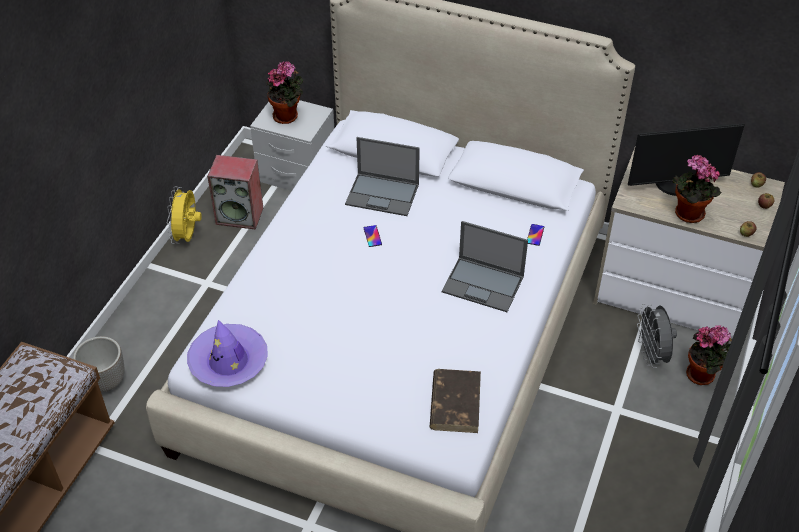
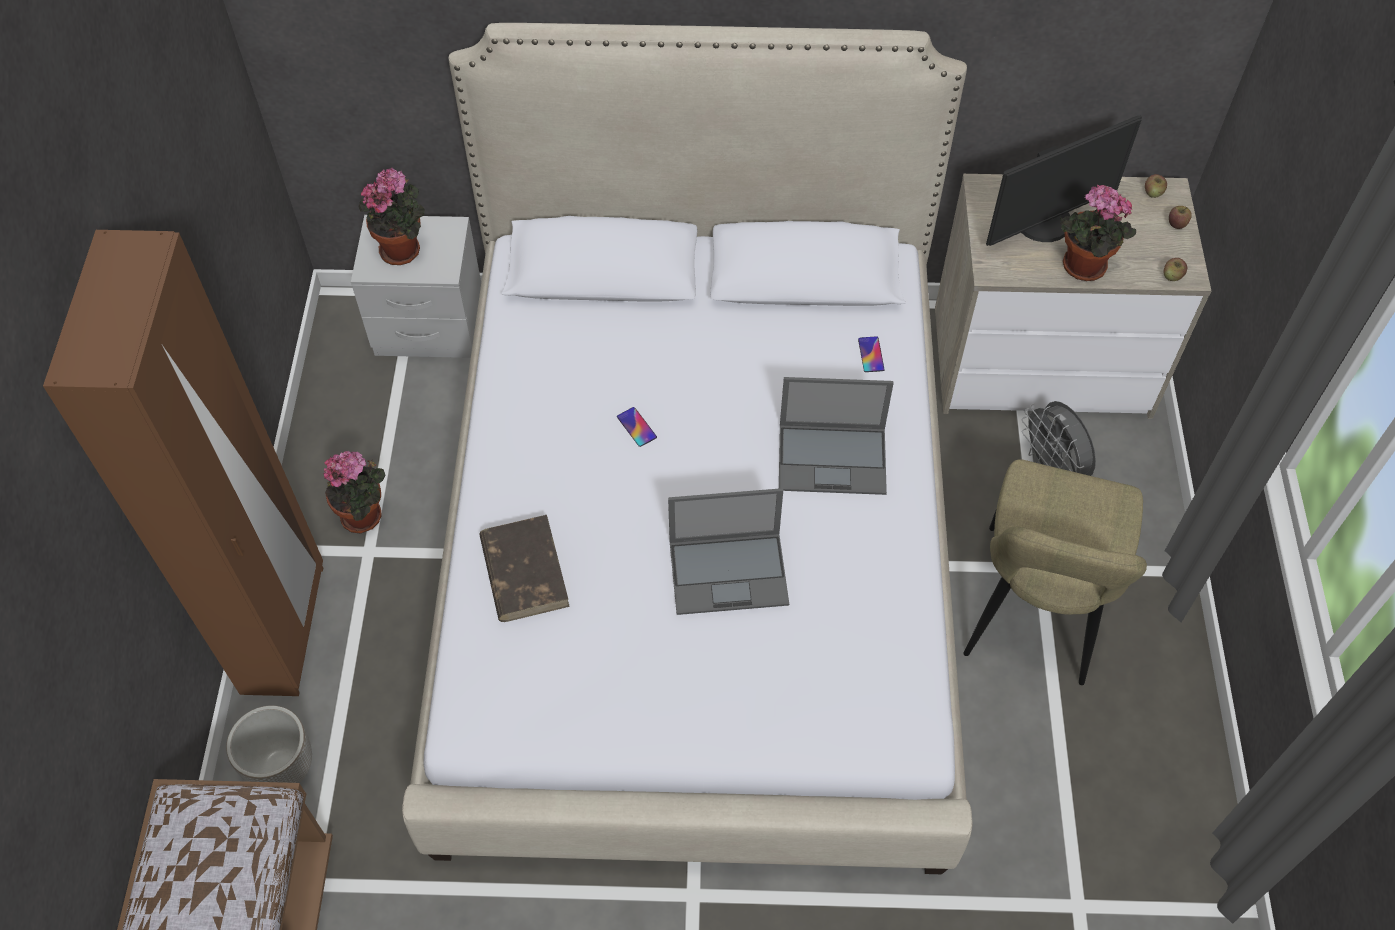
camera: 20 degrees left, 10 degrees up
yellow fan [167,187,202,244] -> none
purple hat [187,320,268,387] -> none
speaker [207,155,263,230] -> none
laptop [345,137,420,216] -> laptop moved to [668,488,789,615]
brown book [430,369,481,433] -> brown book moved to [479,515,570,622]
potted plant [686,325,732,385] -> potted plant moved to [323,451,386,534]
none -> brown wardrobe [43,230,323,696]
none -> beige chair [963,459,1147,685]

